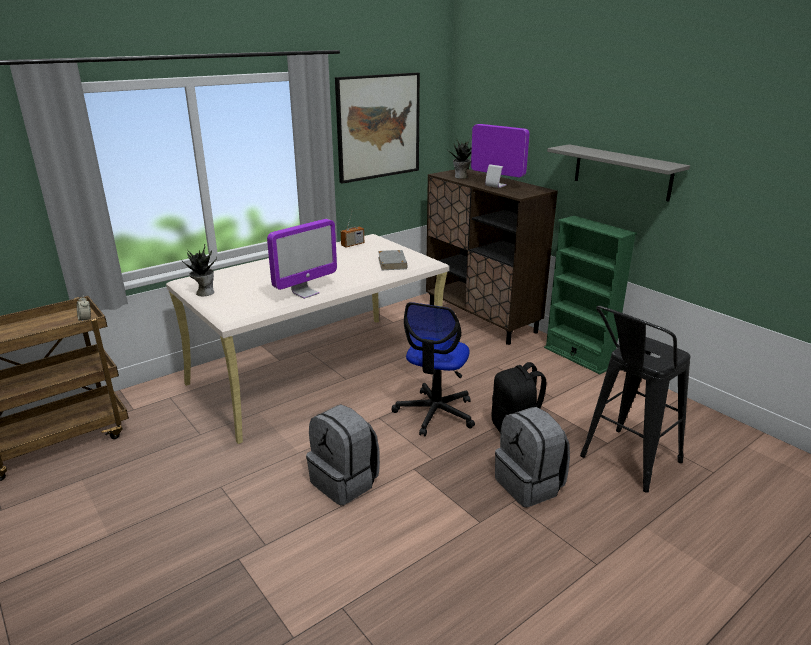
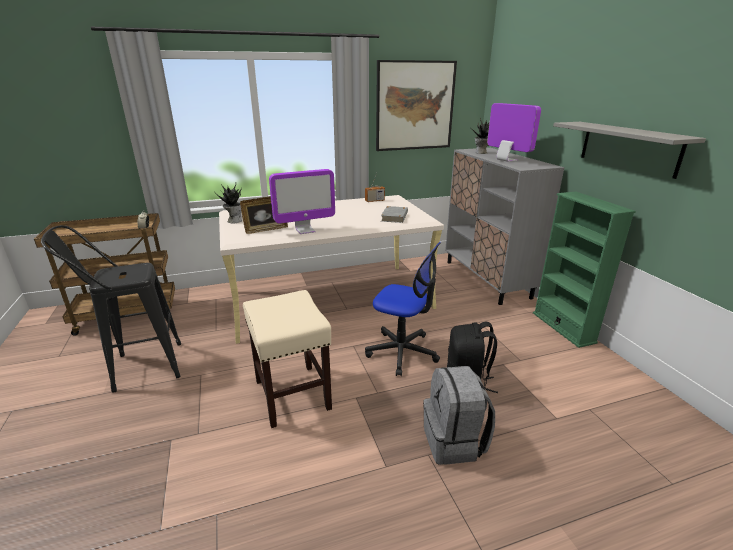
camera: 20 degrees right, 0 degrees up
grey backpack [306,404,380,505] -> beige stool [243,290,332,428]
office chair [392,302,475,436] -> office chair turned 105 degrees counterclockwise [365,242,441,376]
brown cabinet [426,169,558,345] -> grey cabinet [445,148,565,305]
black stool [580,306,690,493] -> black stool moved to [41,225,181,393]
none -> picture frame [240,196,288,234]

